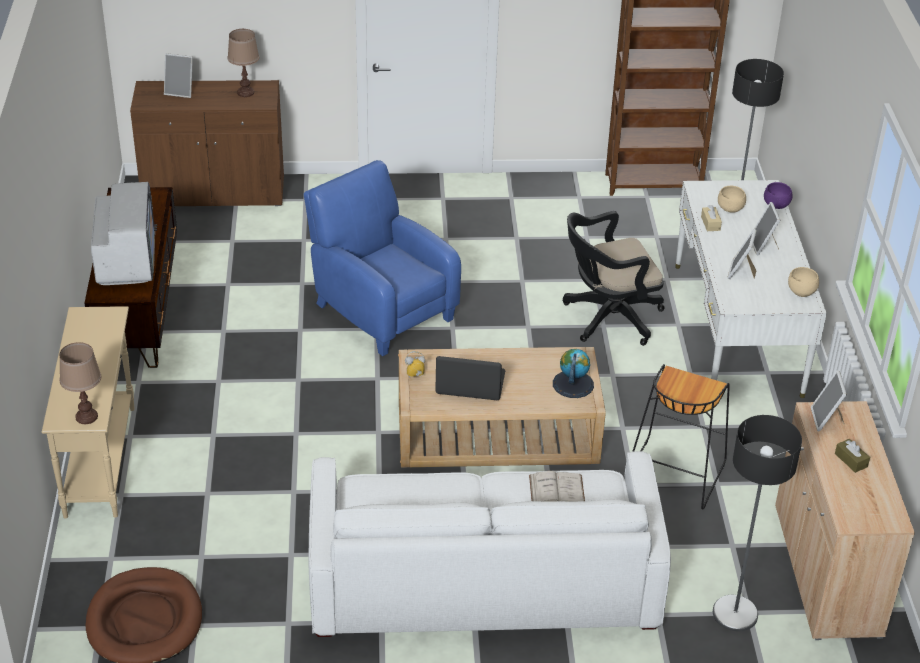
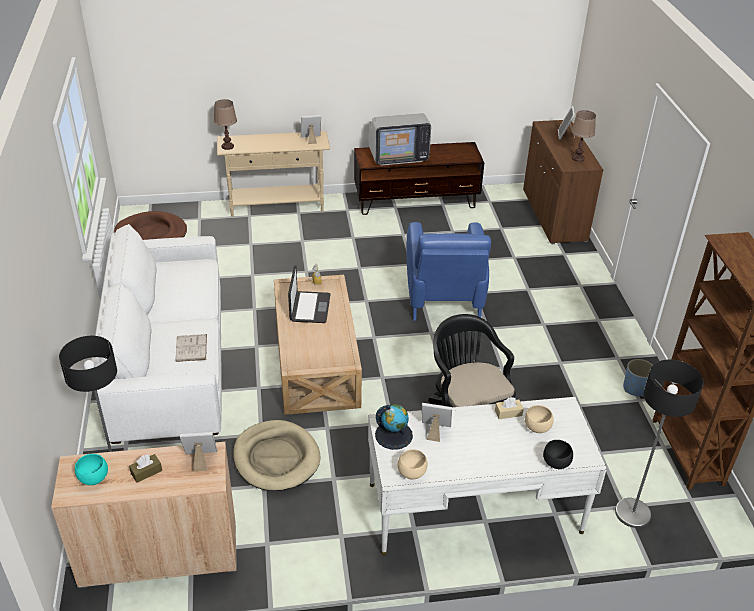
camera: 85 degrees right, 0 degrees up
blue armchair [304,160,461,356] -> blue armchair turned 135 degrees clockwise [406,222,491,321]
globe [553,349,594,398] -> globe moved to [375,404,413,450]
black stool [632,364,730,509] -> beige dog bed [233,420,320,491]
picture frame [753,202,780,255] -> picture frame moved to [301,115,321,144]
purple bowl [764,182,793,209] -> black bowl [543,440,573,469]
none -> turquoise bowl [75,454,108,485]
none -> blue planter [623,359,653,397]

